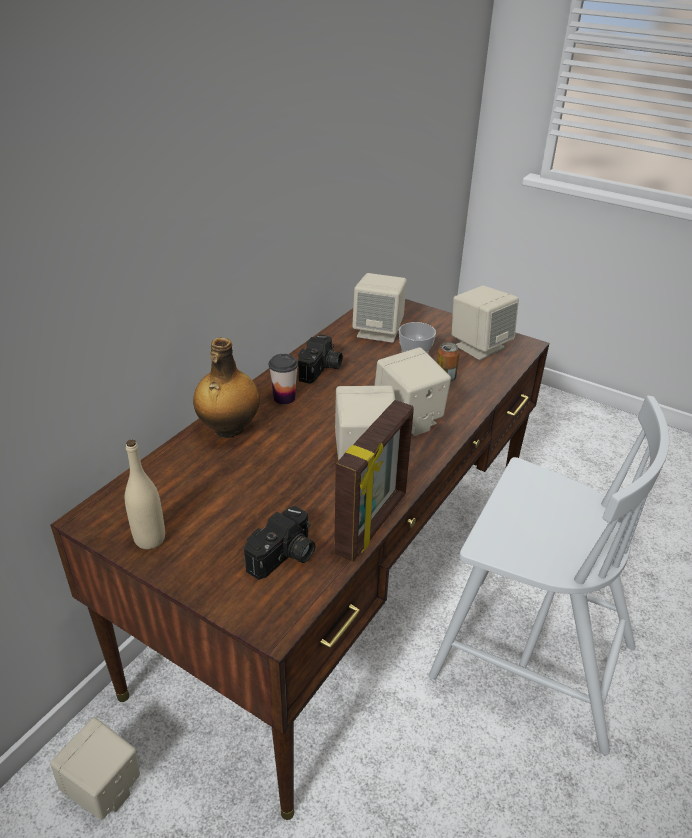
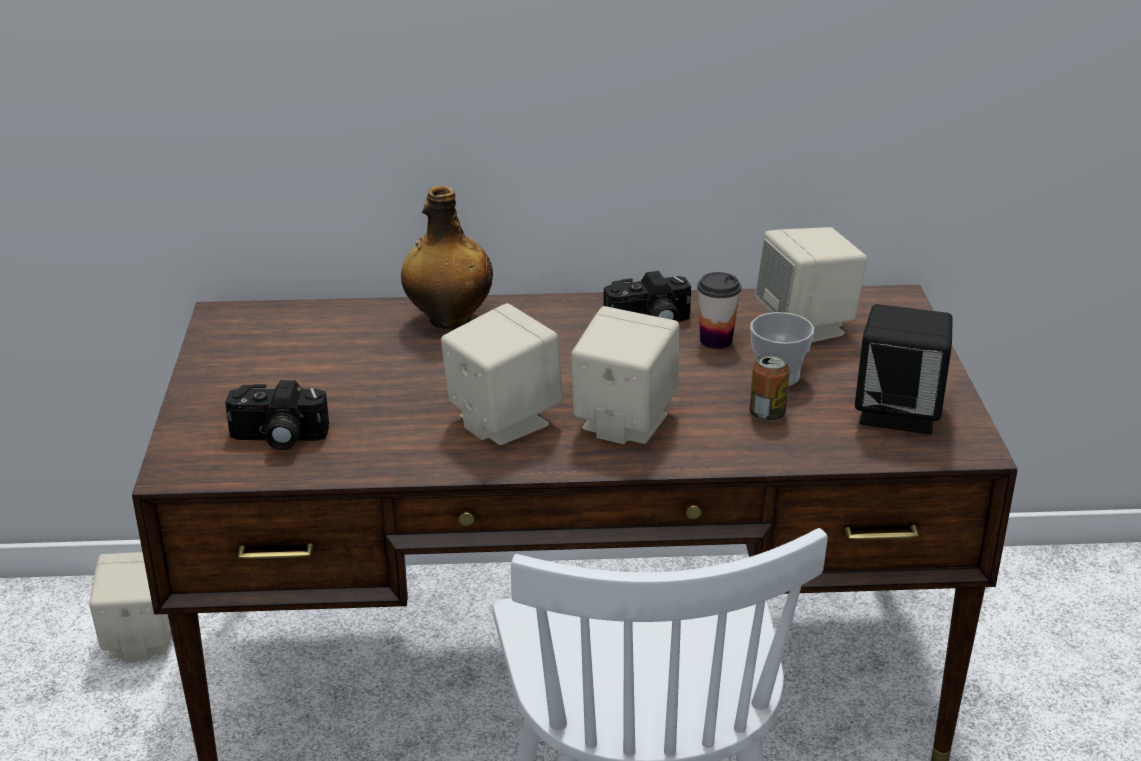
camera: 55 degrees right, 5 degrees down
beige bottle [125,439,165,549] -> none
cup [269,354,298,405] -> cup moved to [697,272,741,349]
picture frame [334,400,414,562] -> none
beige speaker [452,286,519,360] -> black speaker [855,304,953,434]

